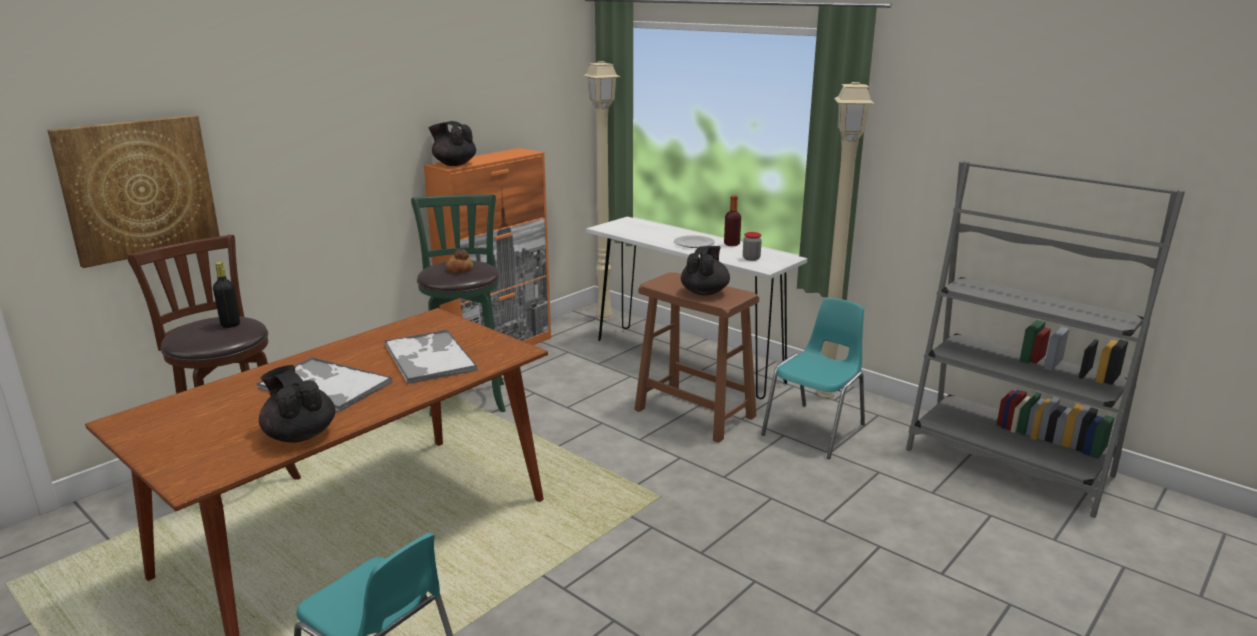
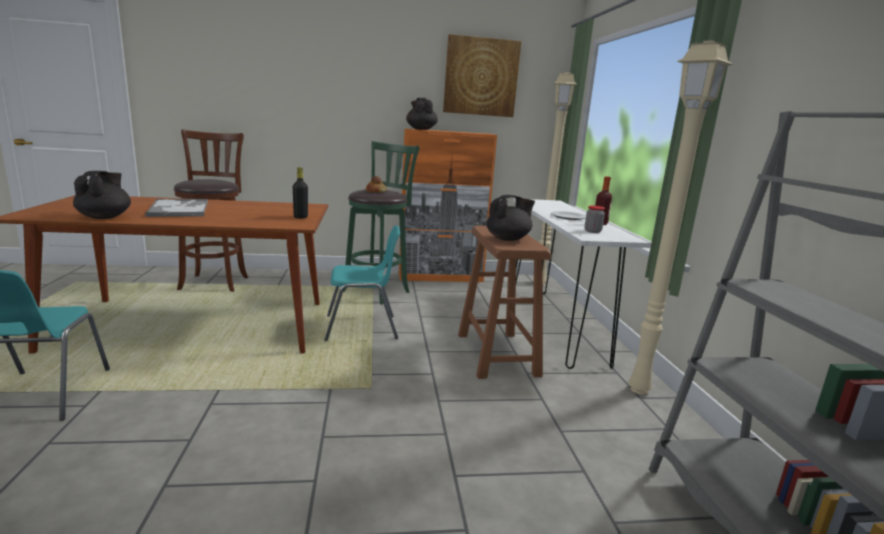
camera: 40 degrees right, 5 degrees down
picture [47,115,220,268] -> picture moved to [443,34,522,117]
black bottle [213,262,240,328] -> black bottle moved to [293,167,308,219]
tray [385,330,478,385] -> none
turquoise chair [761,298,865,459] -> turquoise chair moved to [324,225,400,341]

